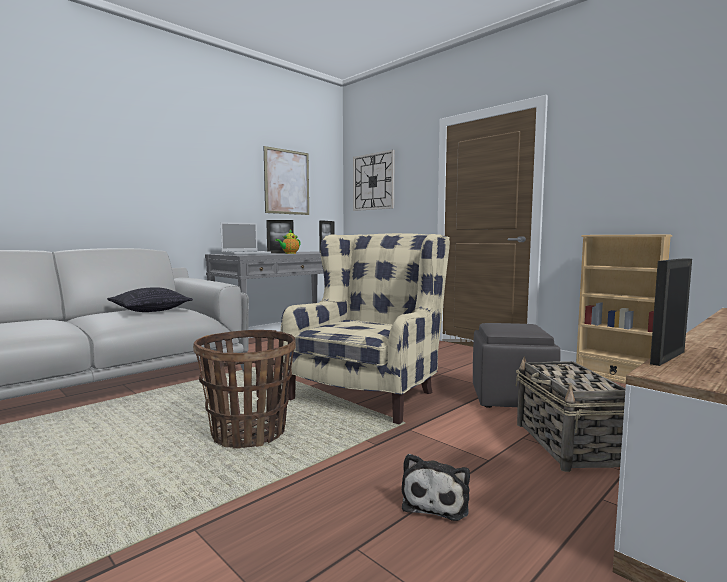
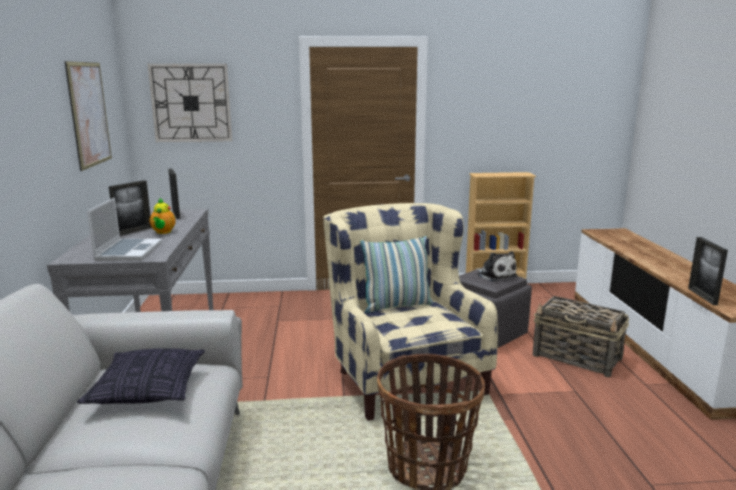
camera: 50 degrees left, 10 degrees up
plush toy [402,453,470,521] -> plush toy moved to [476,251,517,282]
none -> pillow [361,236,433,313]

